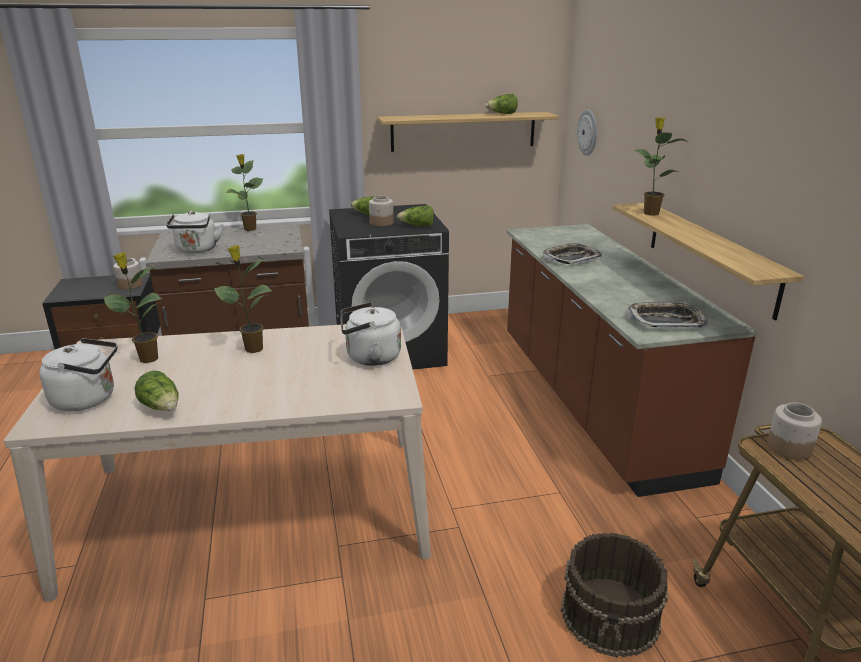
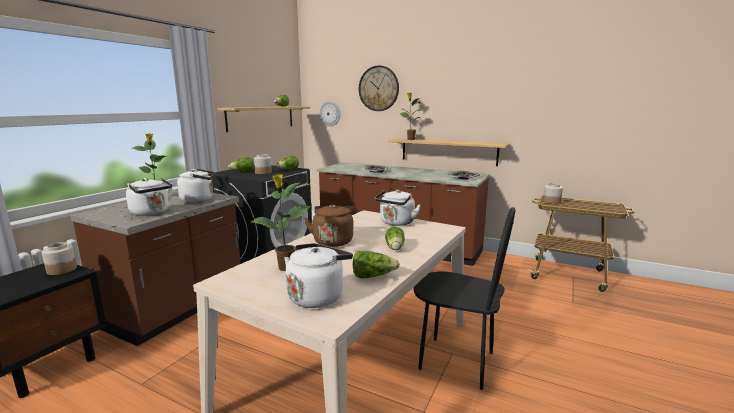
camera: 50 degrees left, 10 degrees down
potted plant [214,245,273,353] -> brown kettle [304,204,354,247]
brown bucket [561,533,668,658] -> none
none -> white kettle [177,169,216,202]
none -> wall clock [359,65,399,111]
none -> lettuce [385,227,405,250]
none -> black chair [414,207,515,390]

